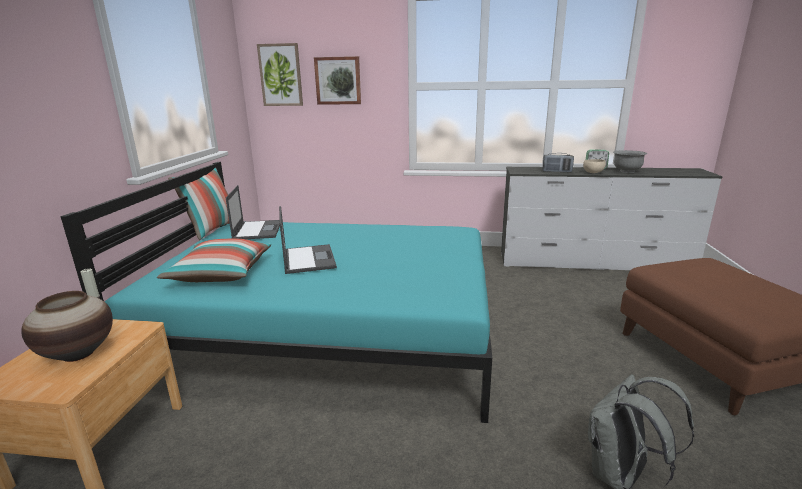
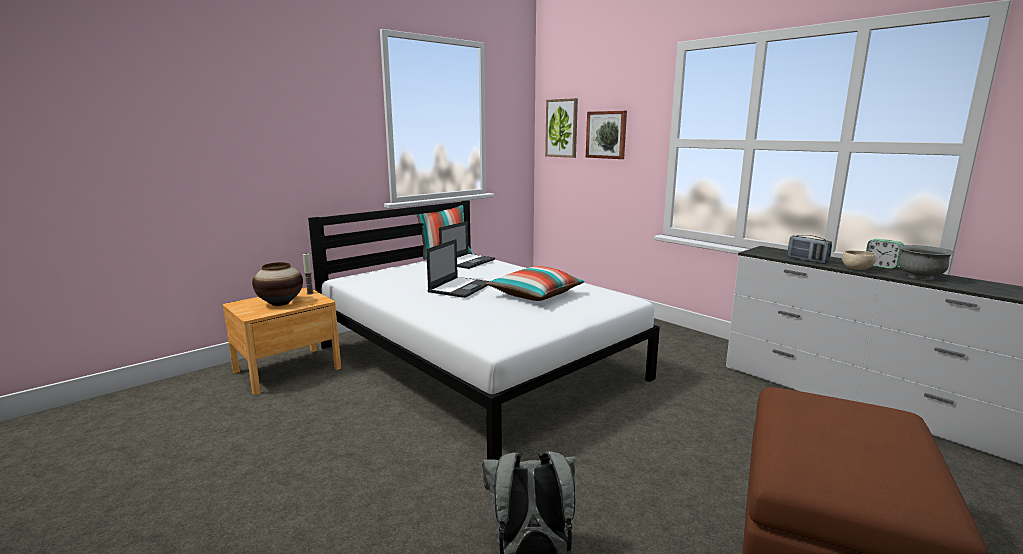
camera: 40 degrees right, 5 degrees down
turquoise bed [60,162,492,423] -> white bed [308,200,660,460]
pillow [157,239,271,282] -> pillow moved to [485,266,585,301]

